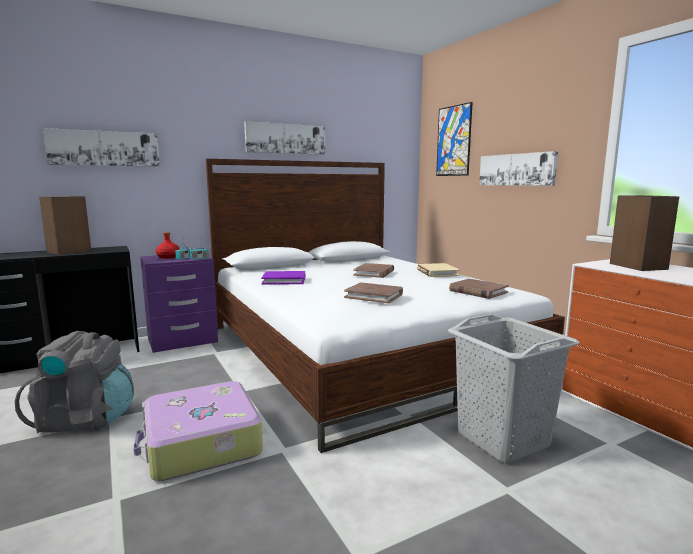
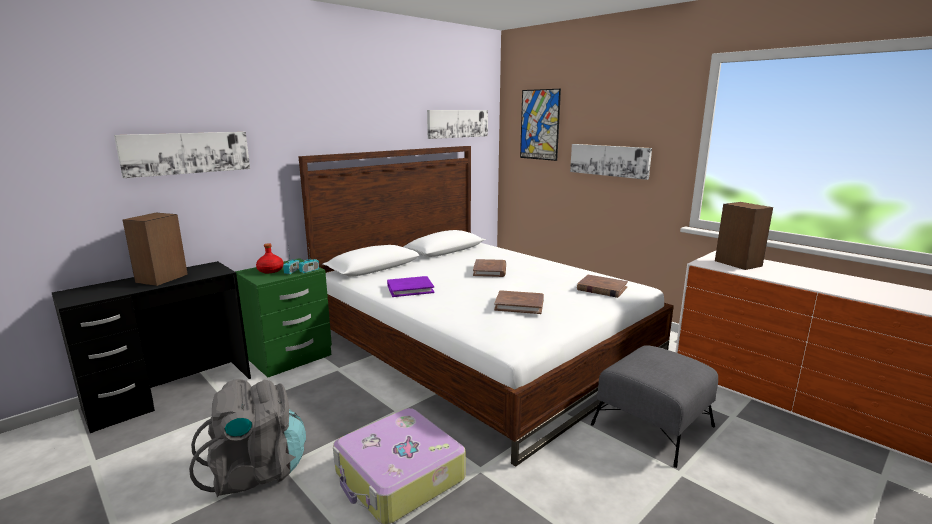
camera: 15 degrees left, 5 degrees up
purple nightstand [140,255,218,353] -> green nightstand [235,258,332,377]
picture [244,121,325,155] -> picture moved to [427,110,488,139]
beige book [417,263,460,277] -> none
grey laundry basket [448,314,580,463] -> grey ottoman [591,345,718,468]

